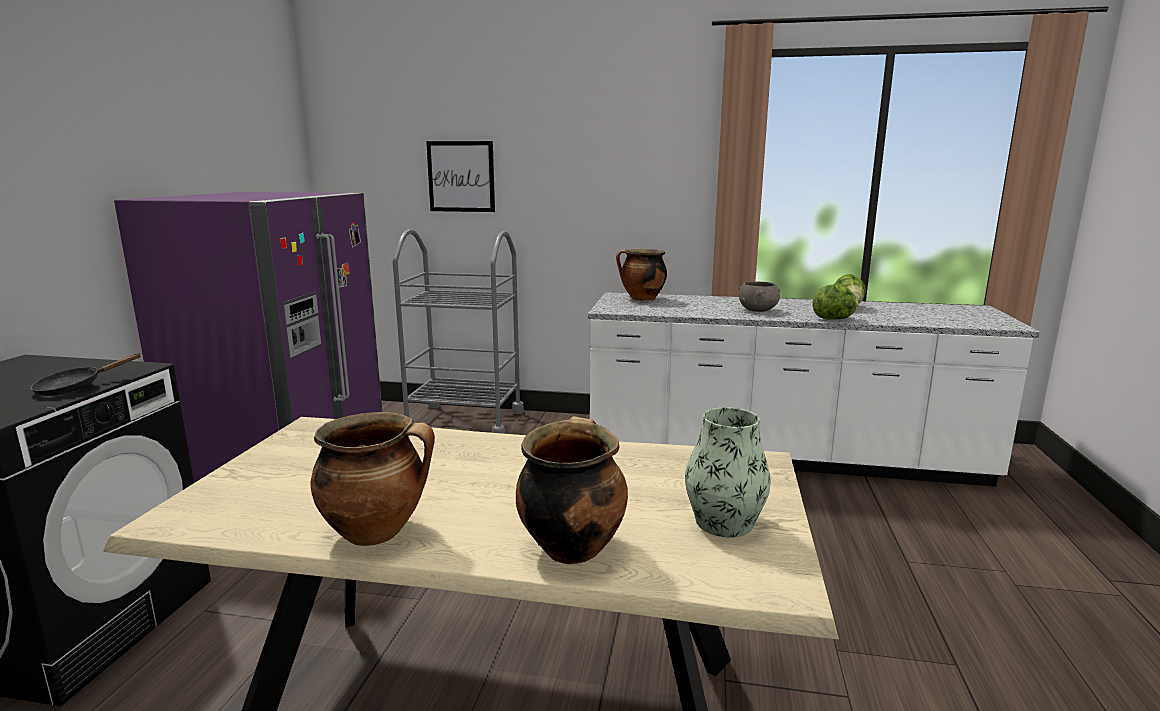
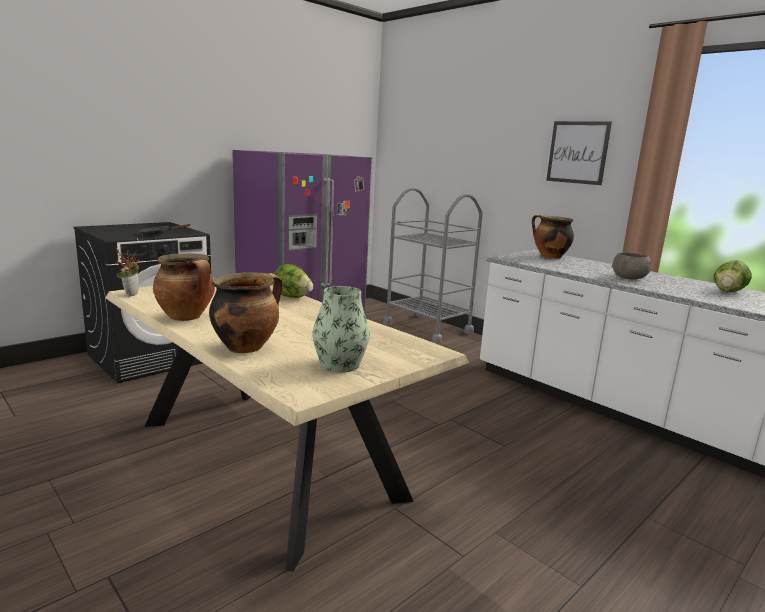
camera: 35 degrees right, 0 degrees up
picture [426,141,495,212] -> picture moved to [546,121,612,185]
lettuce [812,284,859,320] -> lettuce moved to [272,264,313,298]
none -> potted plant [116,248,139,297]

